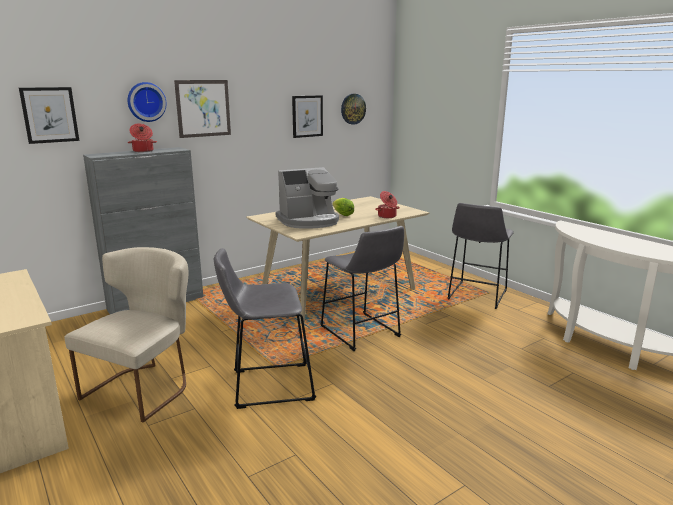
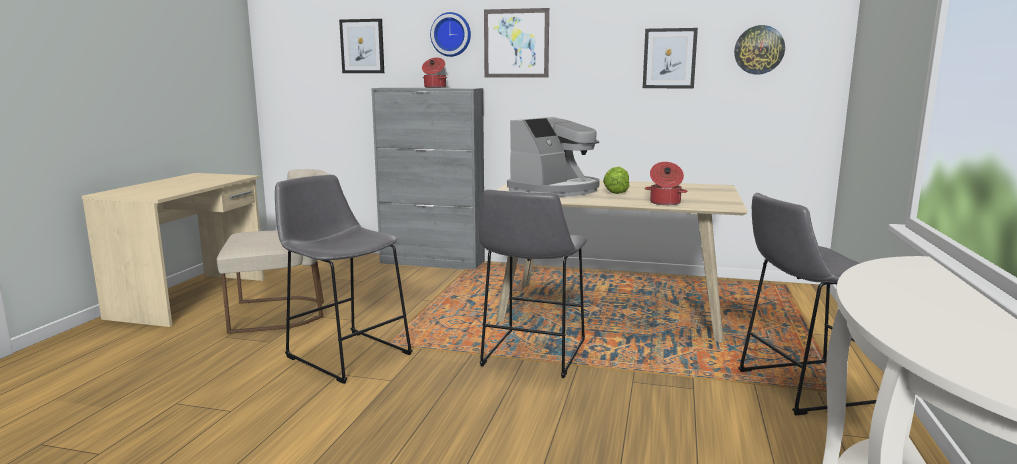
camera: 50 degrees right, 5 degrees down
coffee machine [276,167,339,229] -> coffee machine turned 75 degrees counterclockwise [507,117,600,197]

